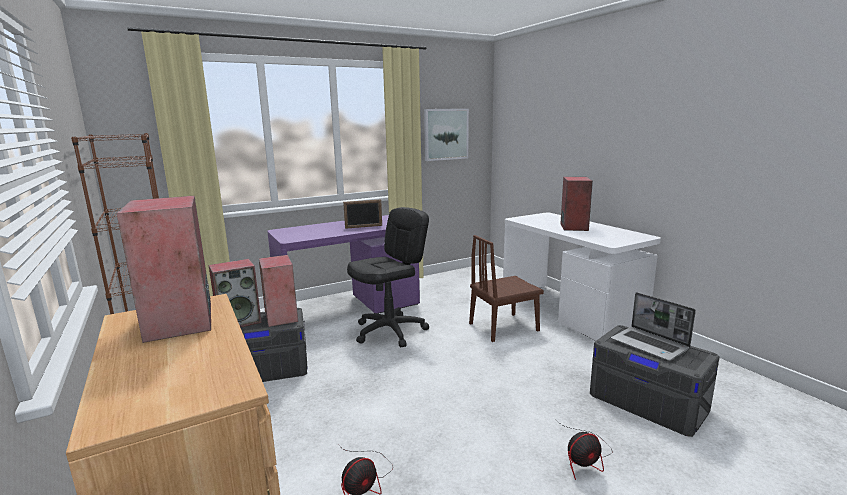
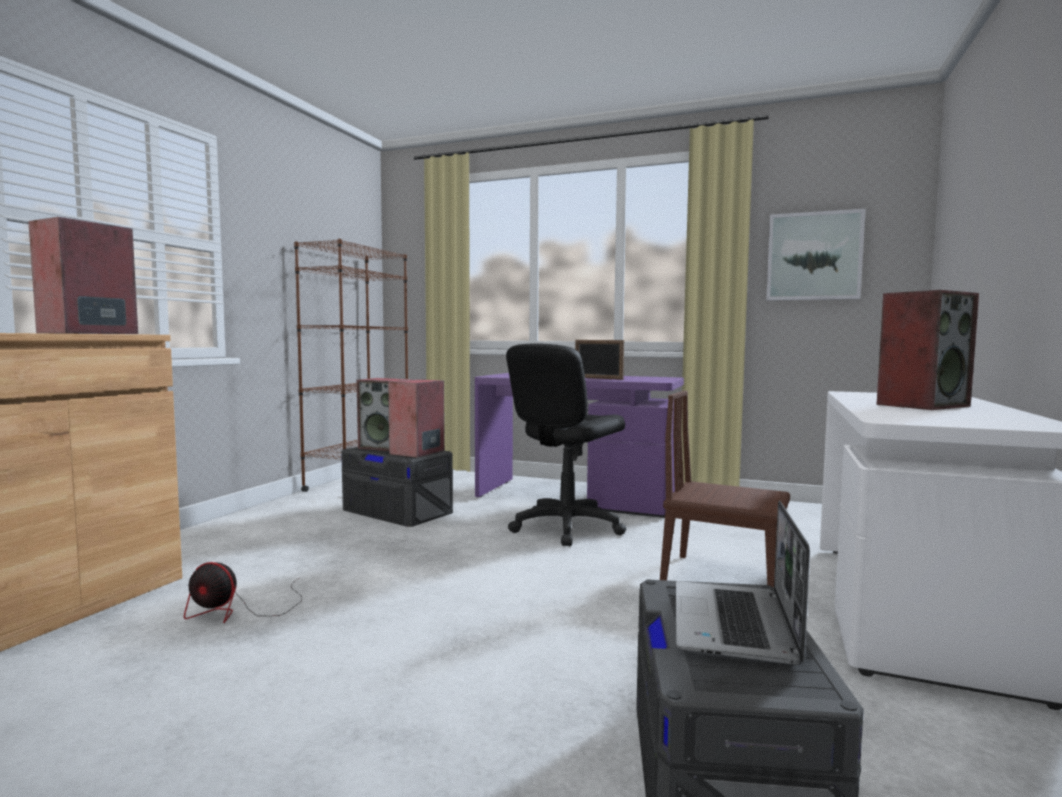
camera: 50 degrees right, 10 degrees down
black office chair [347,207,429,347] -> black office chair turned 120 degrees clockwise [506,343,626,546]
fan [554,418,613,480] -> none

